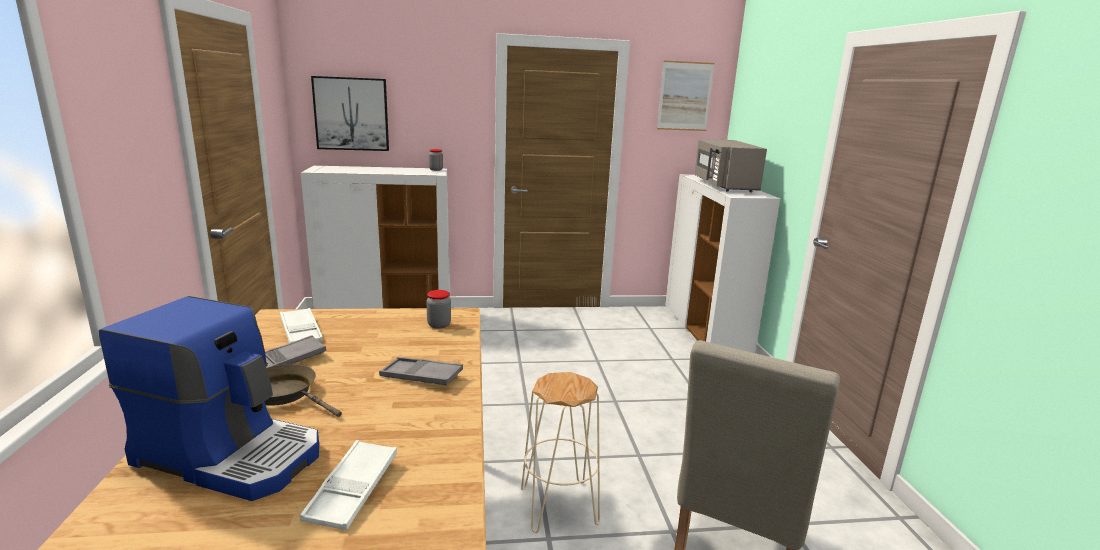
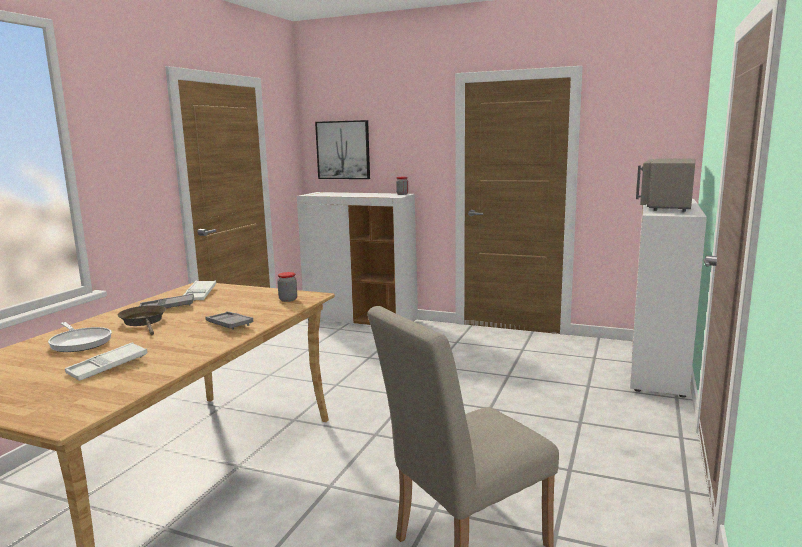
camera: 30 degrees right, 5 degrees down
coffee machine [99,296,319,501] -> frying pan [48,322,112,352]
beige stool [521,372,600,533] -> none
picture [657,60,715,131] -> none

